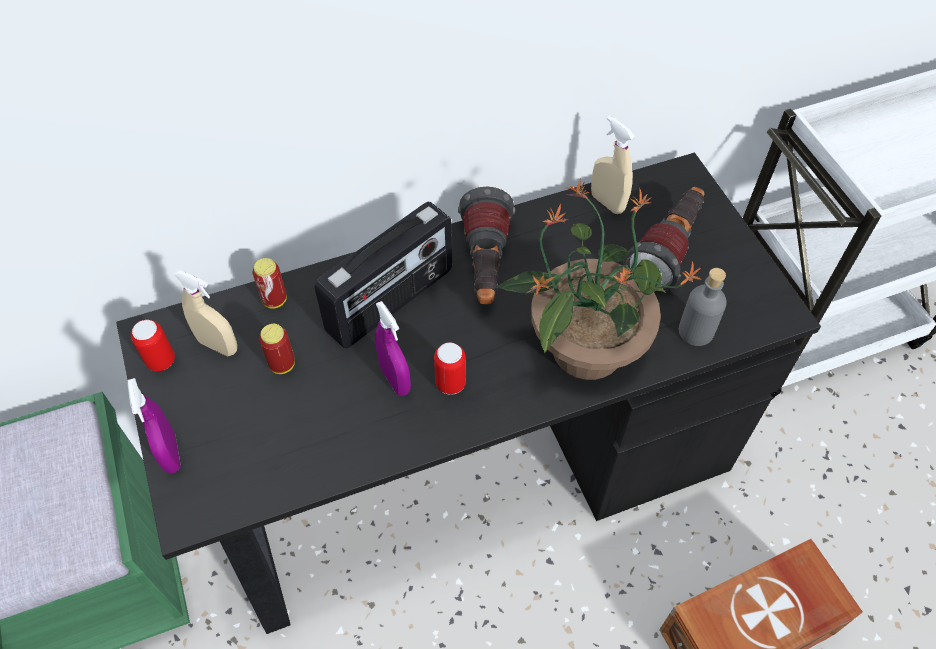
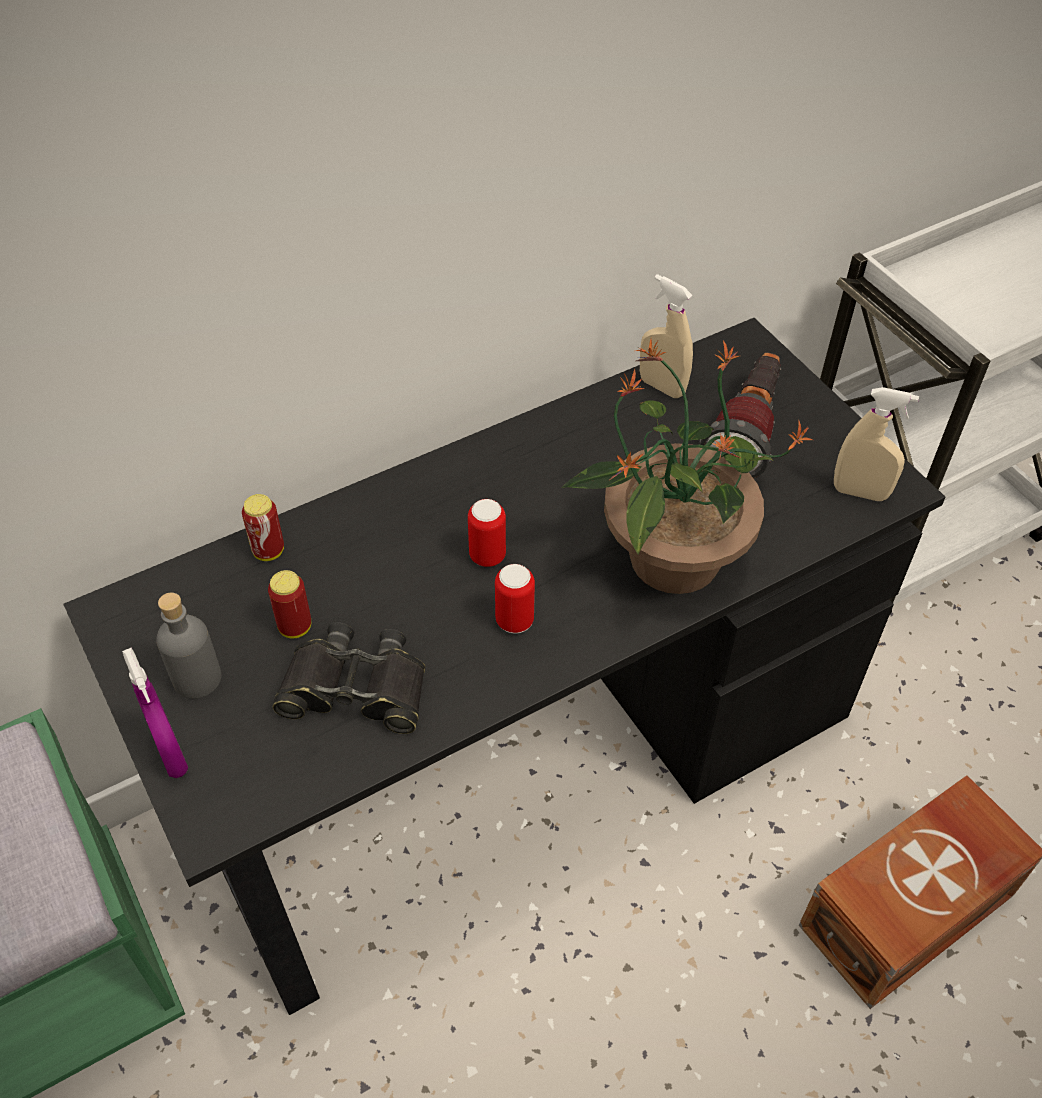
camera: 10 degrees left, 5 degrees down
can [131,320,175,371] -> can moved to [468,499,506,567]
beige spray bottle [174,270,237,356] -> beige spray bottle moved to [834,387,919,501]
radio [314,202,452,348] -> none
purple spray bottle [375,301,411,396] -> none
flashlight [458,186,515,304] -> none
grey bottle [679,268,727,346] -> grey bottle moved to [156,593,221,699]
none -> black binoculars [273,622,426,734]

